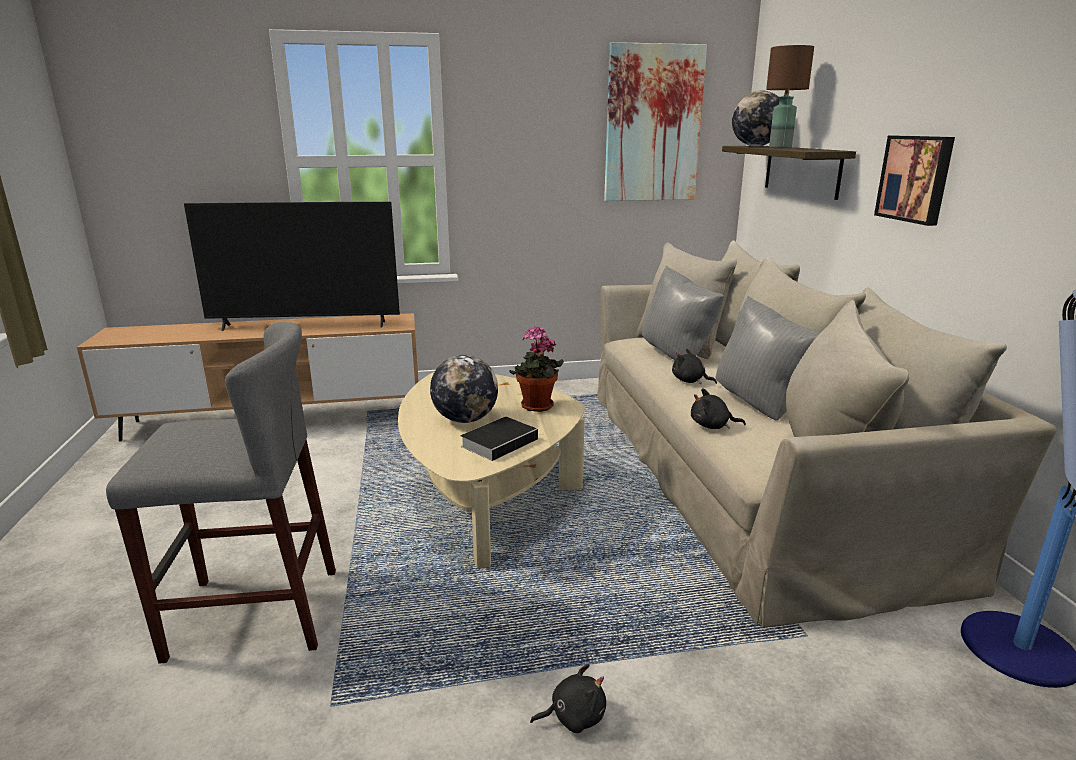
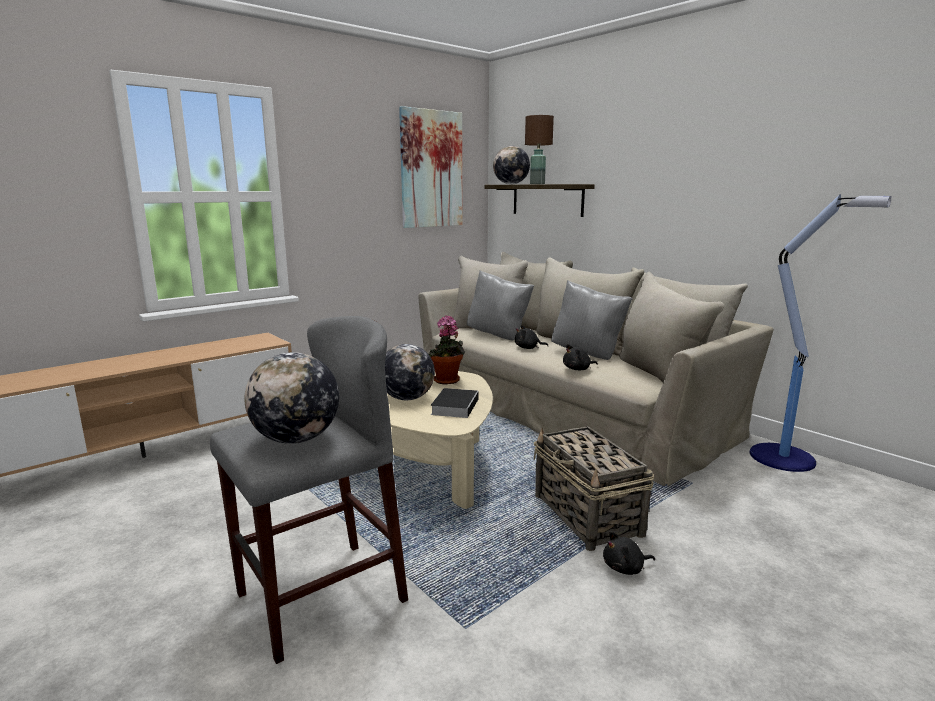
camera: 30 degrees left, 5 degrees down
television [184,202,400,331] -> none
black plush toy [530,664,606,733] -> black plush toy turned 150 degrees counterclockwise [603,531,655,575]
picture [874,136,955,226] -> none
none -> globe [244,352,339,444]
none -> basket [534,426,654,551]

